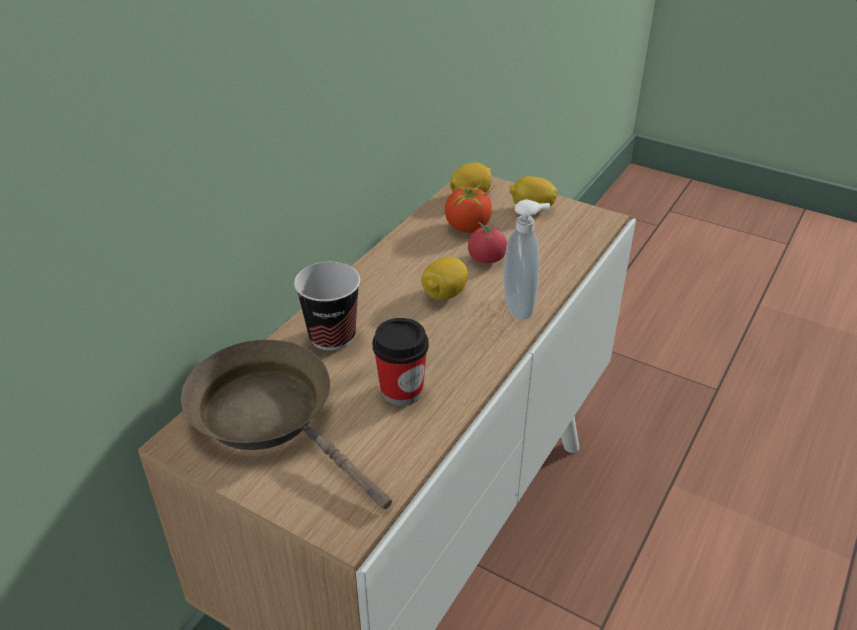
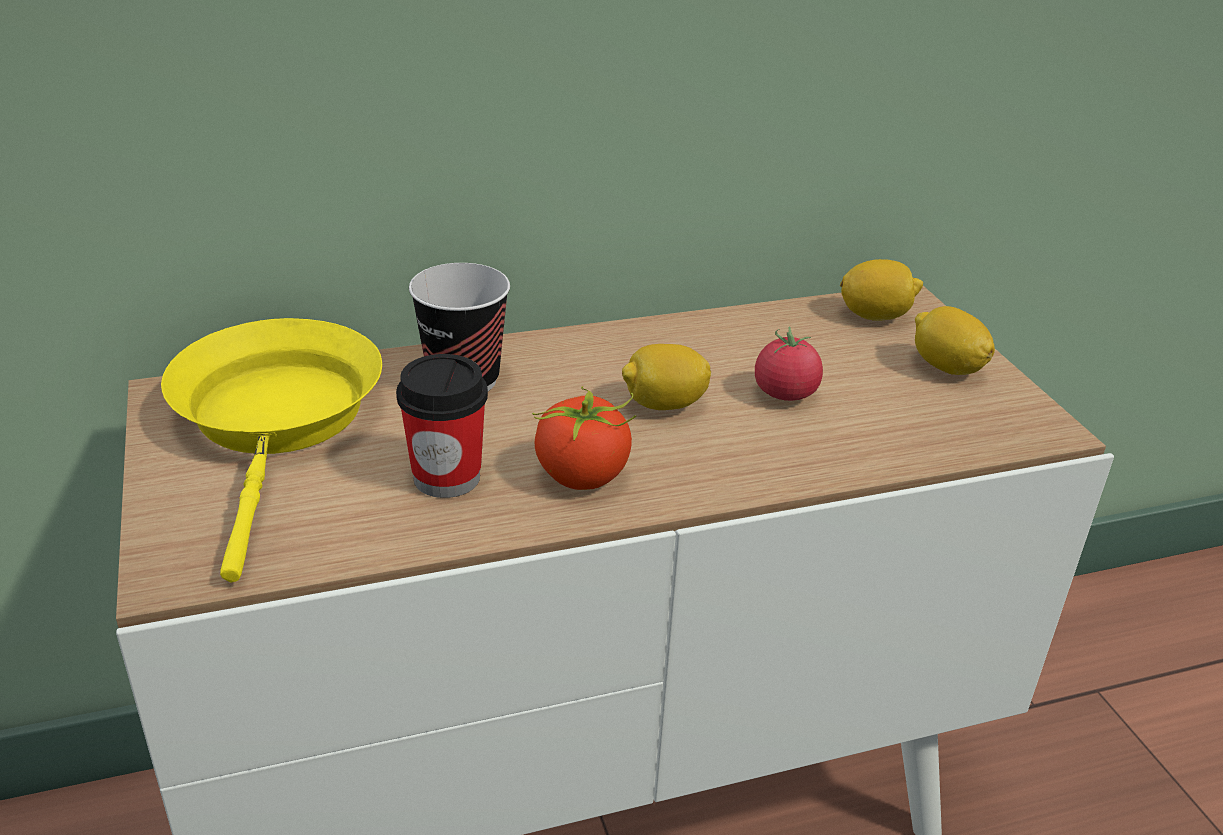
camera: 40 degrees right, 5 degrees down
brown frying pan [181,340,392,509] -> yellow frying pan [161,318,382,582]
tomato [445,178,495,233] -> tomato moved to [532,386,636,490]
soap dispenser [504,200,550,320] -> none

